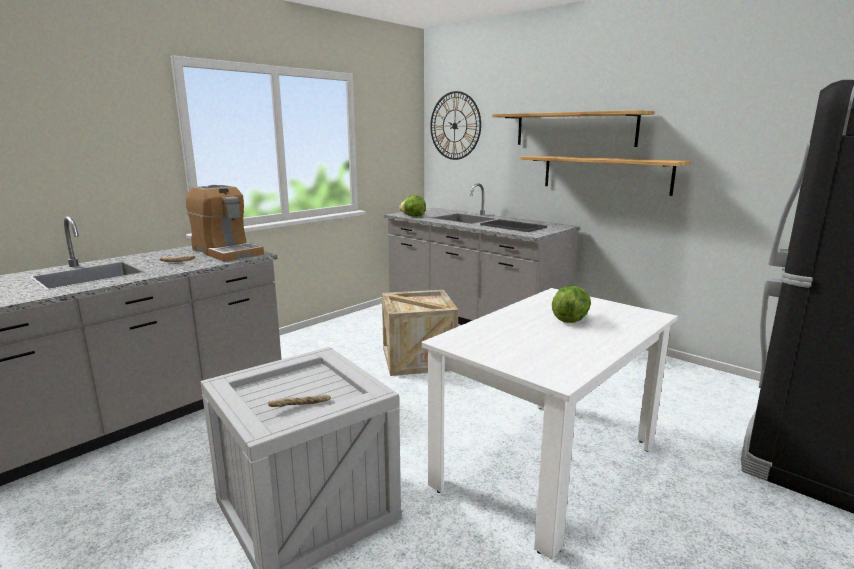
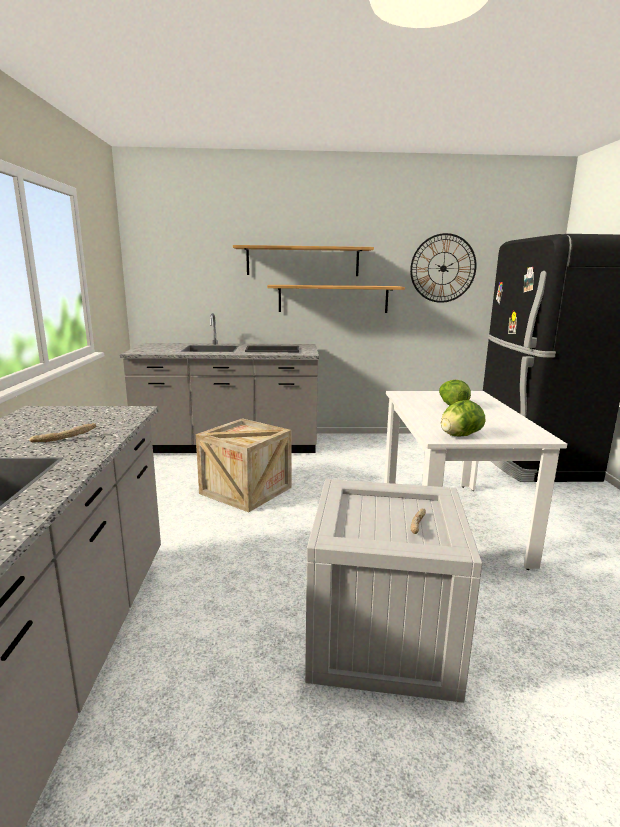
camera: 45 degrees left, 0 degrees up
coffee machine [186,185,264,262] -> none
lettuce [399,195,426,216] -> lettuce moved to [441,400,486,437]
wall clock [430,91,481,160] -> wall clock moved to [410,233,477,303]

